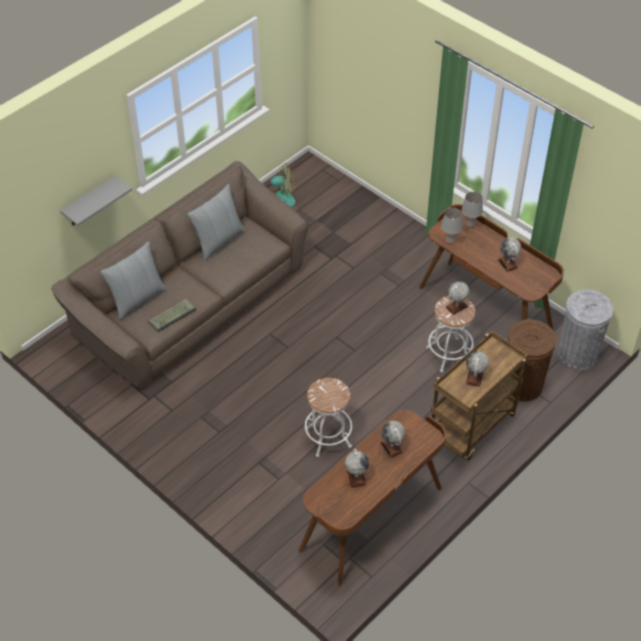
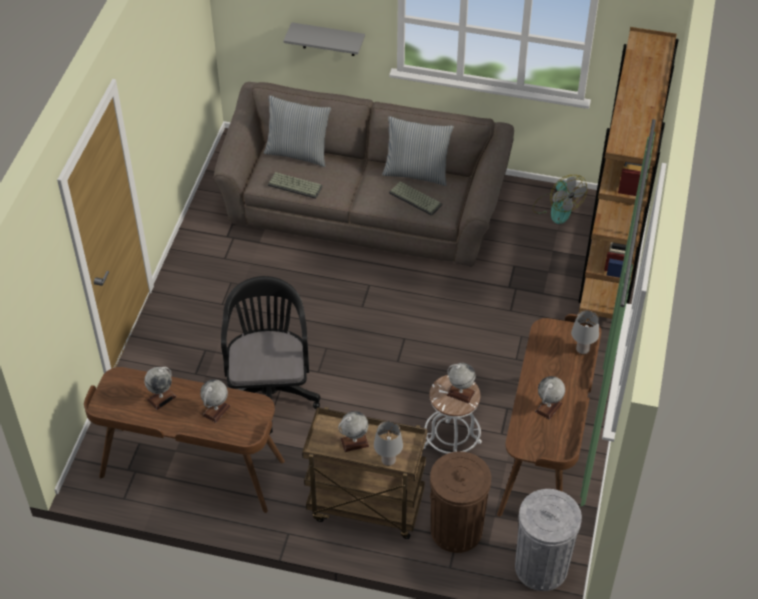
camera: 60 degrees right, 0 degrees up
white stool [305,378,352,457] -> black office chair [221,276,320,435]
grey table lamp [441,207,463,244] -> grey table lamp moved to [374,421,403,466]
none -> keyboard [389,182,442,216]
none -> brown bookcase [578,27,679,319]

